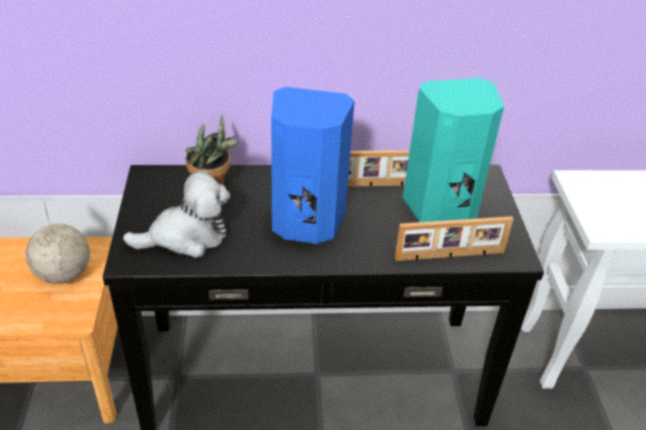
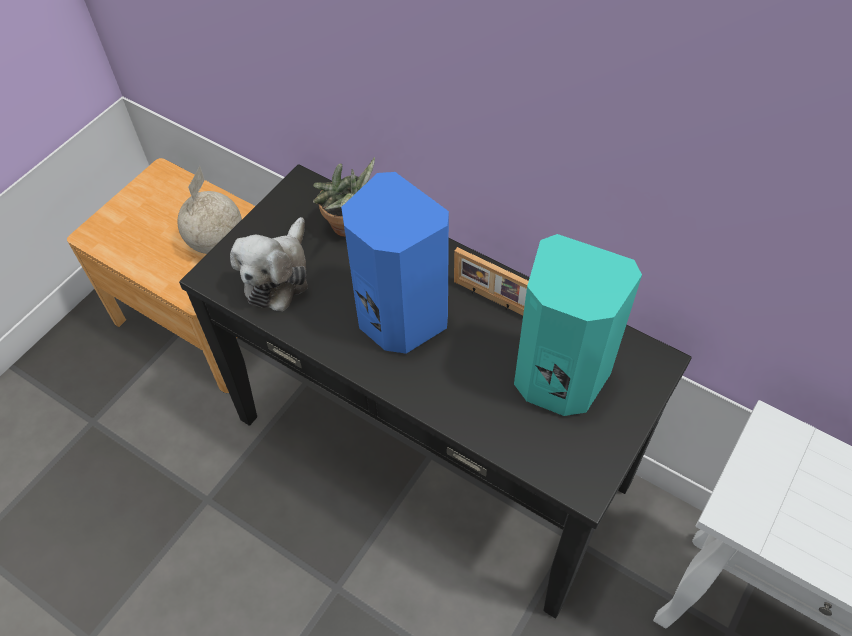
camera: 40 degrees right, 15 degrees up
plush toy [123,170,230,258] -> plush toy turned 90 degrees clockwise [230,217,308,311]
picture frame [395,216,514,261] -> none

